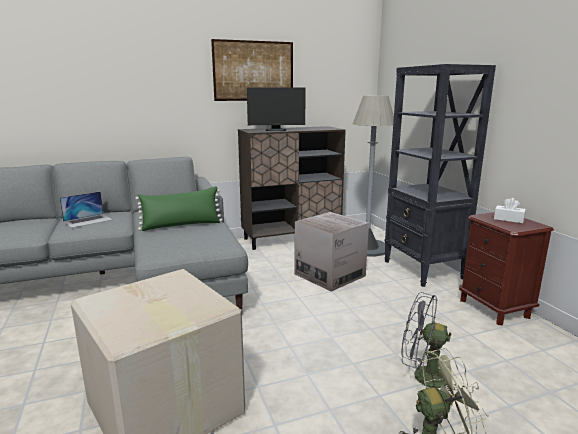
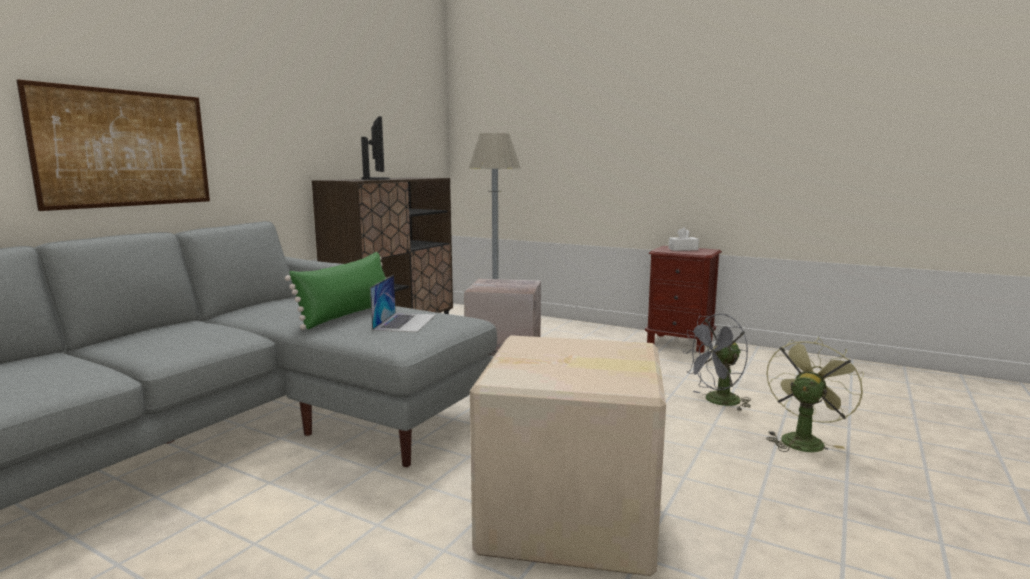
camera: 40 degrees left, 5 degrees down
laptop [60,191,113,228] -> laptop moved to [370,275,436,332]
picture [211,39,293,101] -> picture moved to [16,79,210,211]
monitor [247,88,306,131] -> monitor turned 60 degrees counterclockwise [361,116,390,180]
black bookcase [384,64,496,287] -> none

